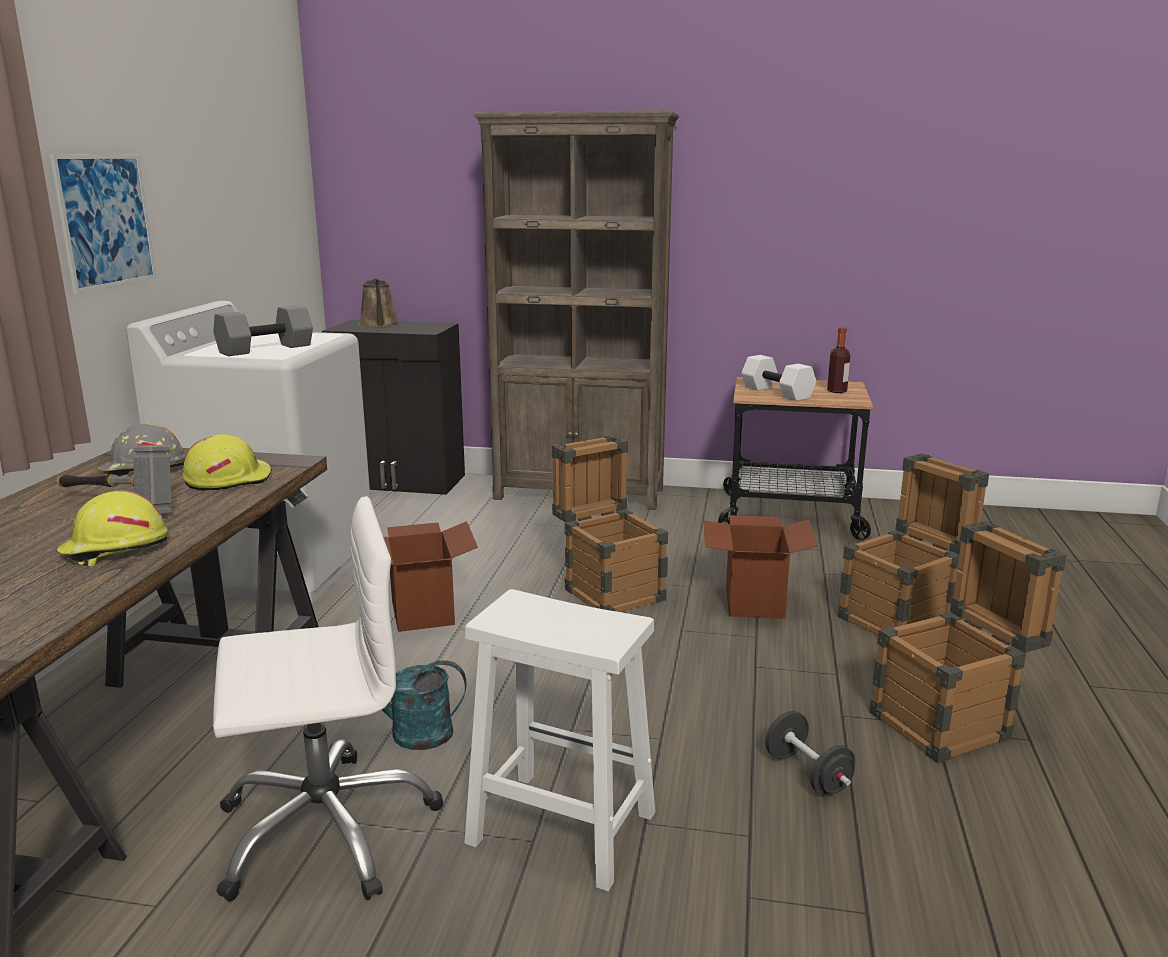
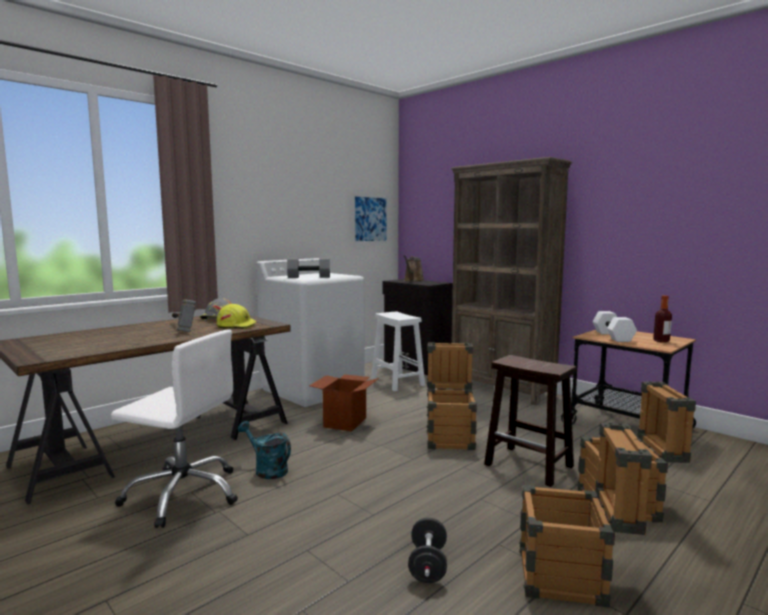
camera: 35 degrees right, 10 degrees down
picture [50,154,157,294] -> picture moved to [353,195,388,243]
yellow hard hat [56,491,168,567] -> none
white stool [464,589,655,891] -> white stool moved to [371,311,425,391]
cardboard box [704,515,818,619] -> brown stool [484,355,577,487]

